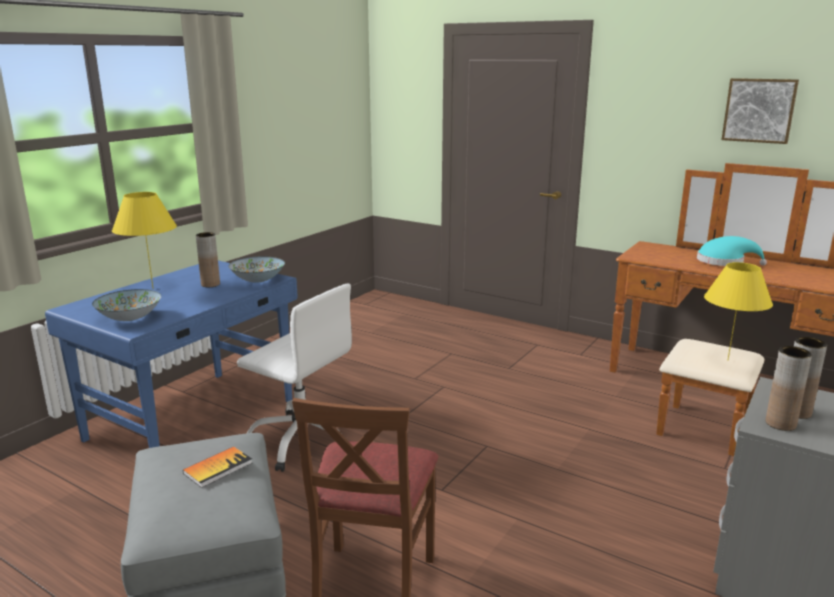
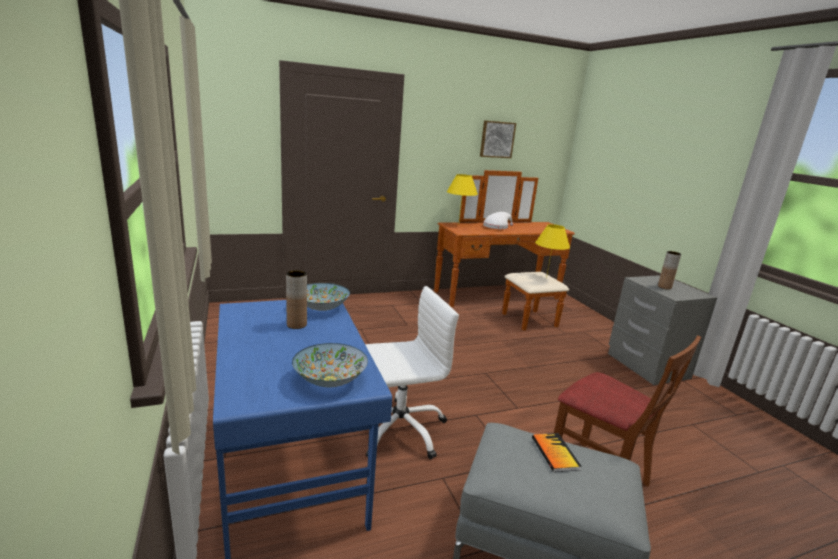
camera: 55 degrees left, 0 degrees up
yellow table lamp [112,192,177,288] -> yellow table lamp moved to [447,174,478,220]
turquoise hat [697,236,767,266] -> white hat [483,212,513,229]
brown vase [765,346,812,431] -> none

